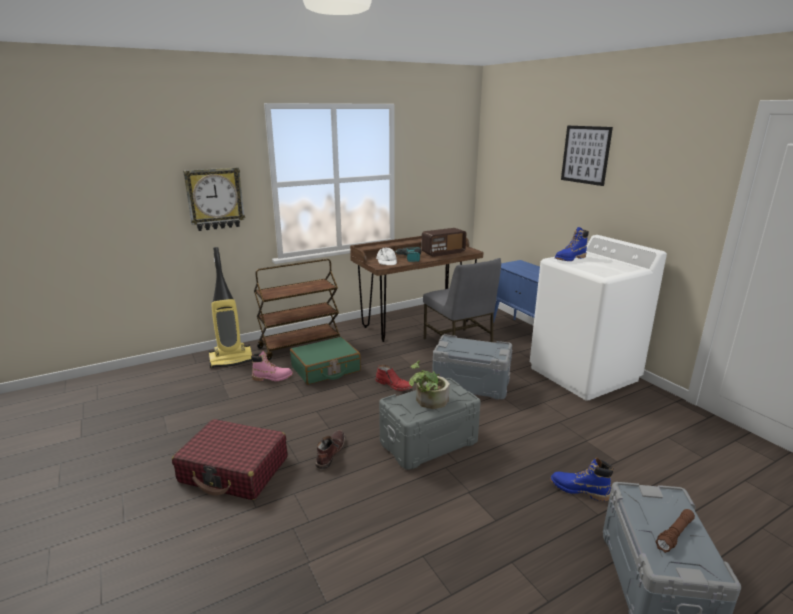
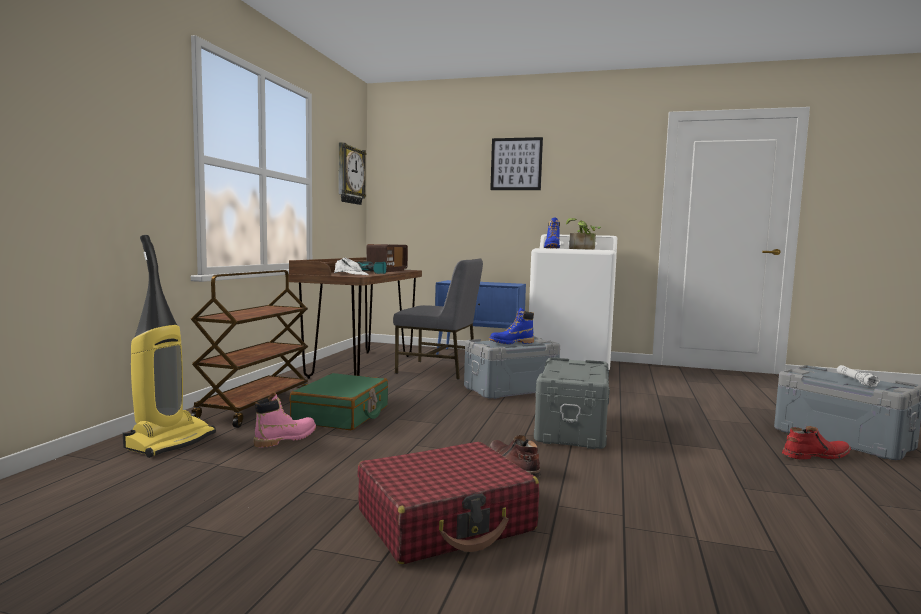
camera: 45 degrees left, 15 degrees down
wall clock [183,167,245,231] -> wall clock moved to [339,143,367,205]
red boot [375,365,413,391] -> red boot moved to [782,426,851,460]
potted plant [409,360,450,409] -> potted plant moved to [566,218,601,250]
blue boot [550,458,614,501] -> blue boot moved to [489,307,534,344]
brown flashlight [655,509,695,553] -> white flashlight [837,365,880,387]

